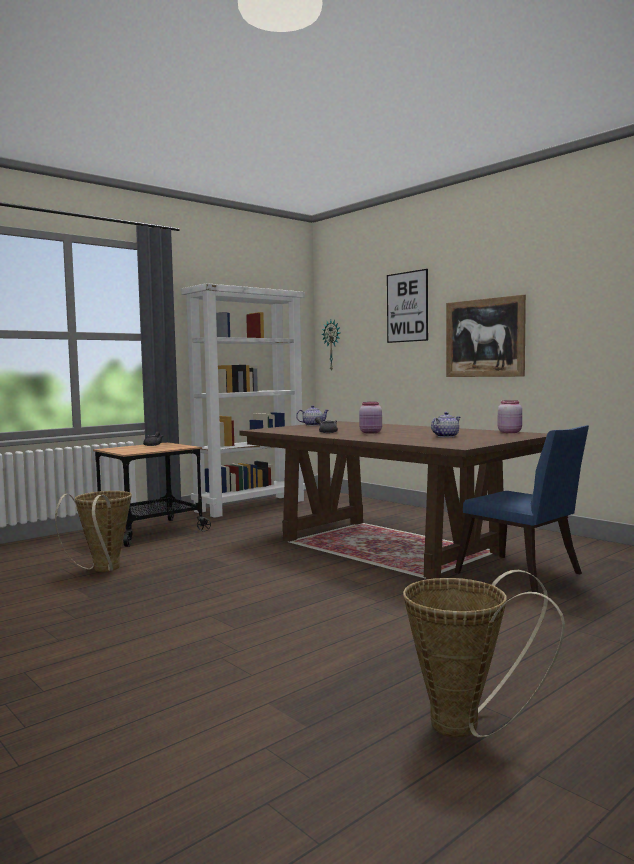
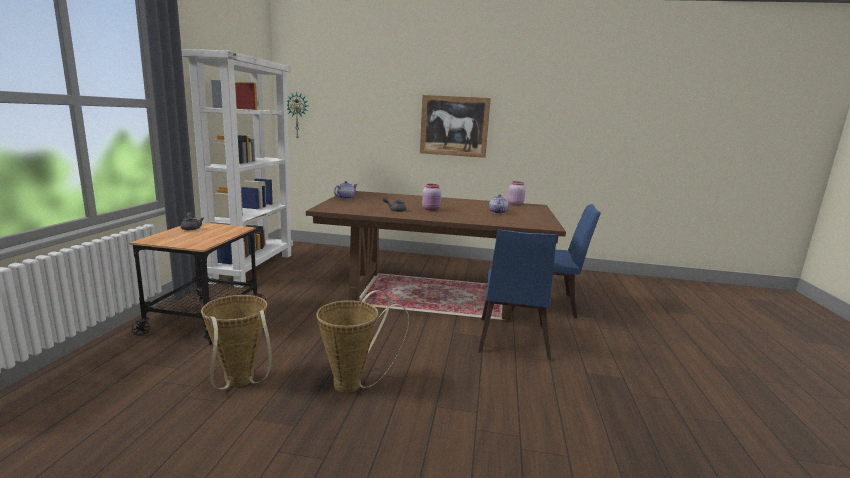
camera: 40 degrees left, 10 degrees up
picture [387,269,428,343] -> none
basket [403,570,565,738] -> basket moved to [316,290,409,393]
none -> blue chair [478,229,557,360]

